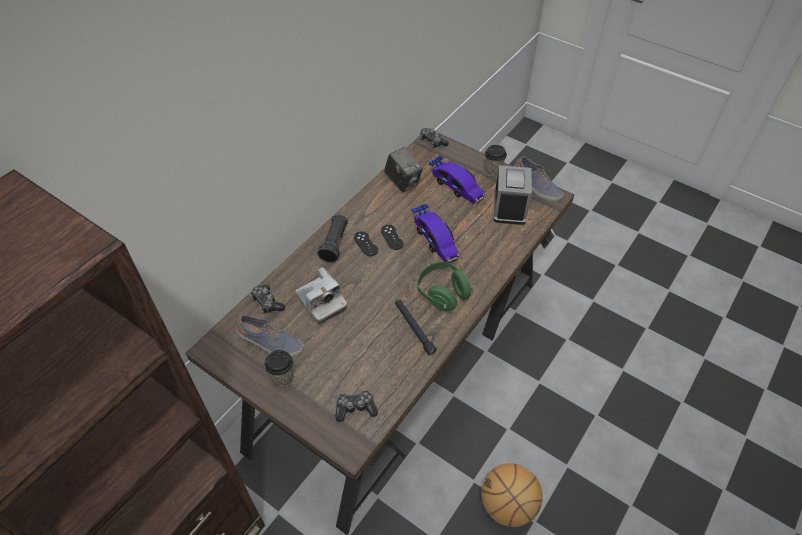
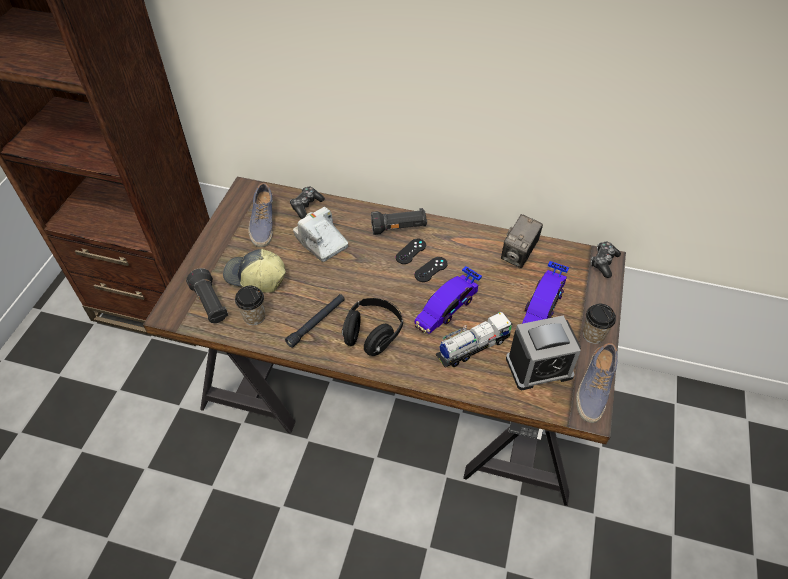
camera: 70 degrees right, 0 degrees up
cup [265,350,293,387] -> cup moved to [235,286,265,325]
camera [296,267,347,325] -> camera turned 105 degrees clockwise [293,207,348,262]
game controller [336,390,378,422] -> black flashlight [186,268,228,323]
green headphones [417,262,473,312] -> black headphones [342,298,403,356]
basketball [481,463,543,527] -> none
none -> cap [223,249,286,293]
none -> toy truck [436,312,513,368]

